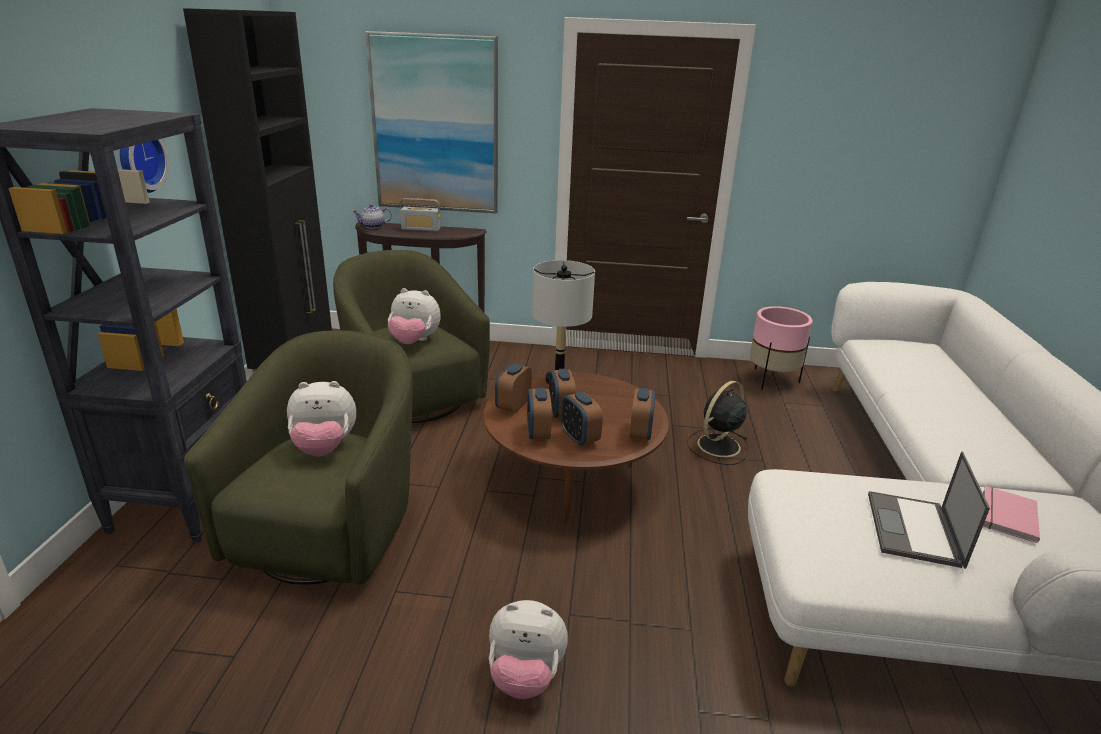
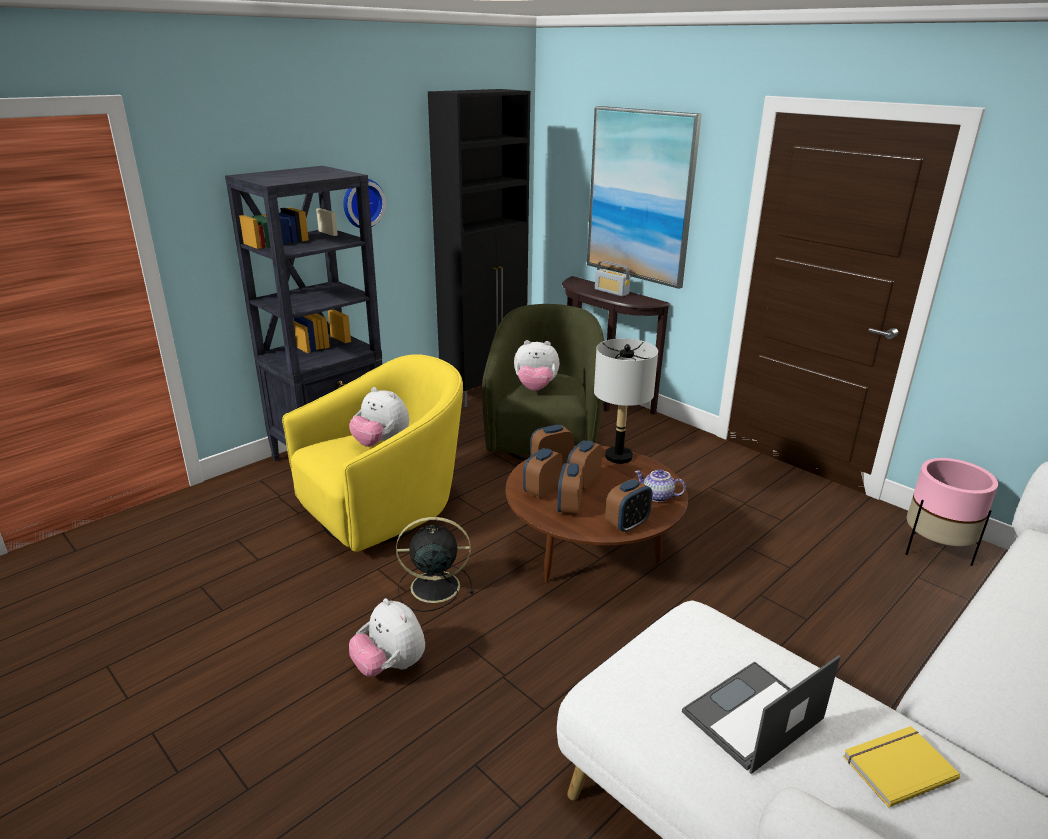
camera: 40 degrees right, 0 degrees up
green armchair [184,330,413,585] -> yellow armchair [282,354,463,552]
teapot [352,204,392,229] -> teapot moved to [635,469,686,502]
plush toy [388,288,441,344] -> plush toy turned 45 degrees counterclockwise [514,340,559,391]
black fan [687,381,748,465] -> black fan moved to [396,517,474,612]
pink book [983,486,1040,543] -> yellow book [843,726,960,808]

